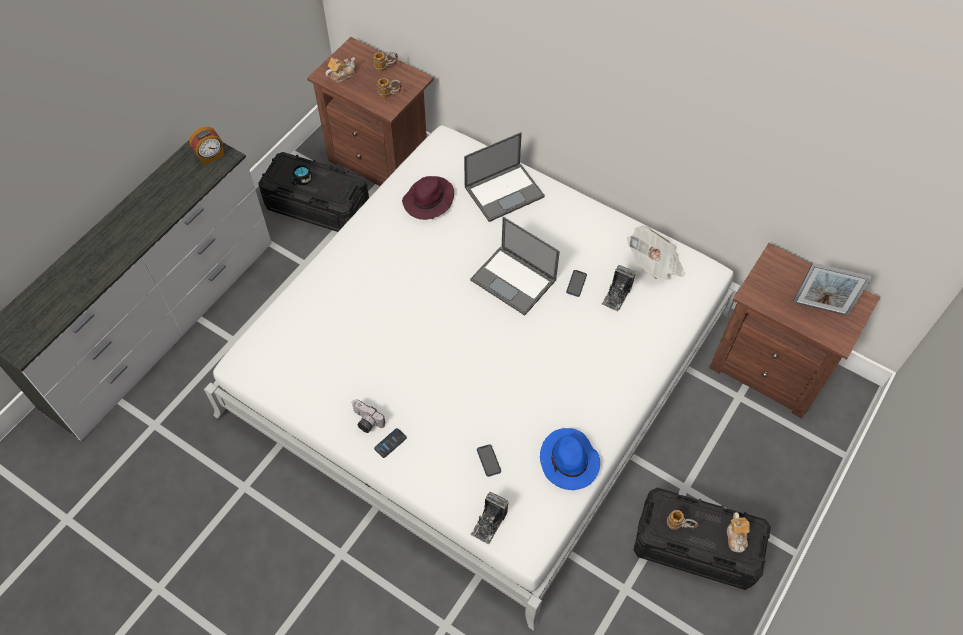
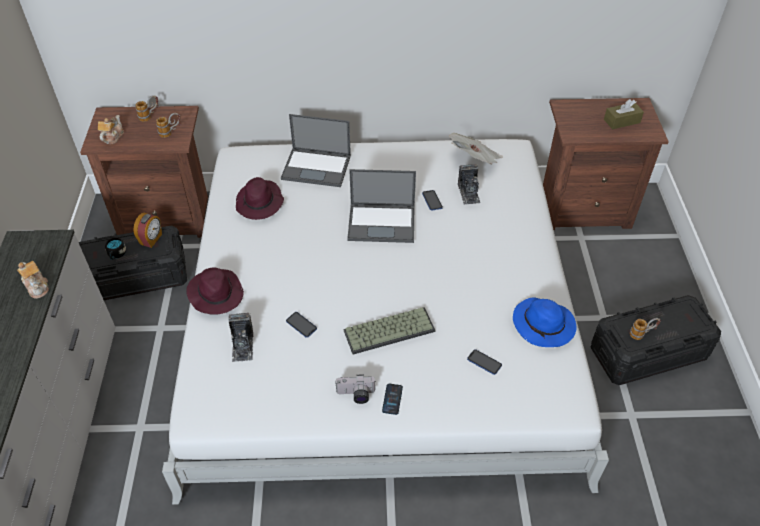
camera: 35 degrees left, 10 degrees down
alarm clock [189,127,224,165] -> alarm clock moved to [133,213,162,248]
laptop [464,132,545,222] -> laptop turned 75 degrees clockwise [281,114,351,187]
camera [470,492,509,544] -> camera moved to [229,313,253,362]
teapot [727,512,750,552] -> teapot moved to [17,261,49,299]
picture frame [793,263,871,316] -> brown tissue box [604,99,644,129]
none -> purple hat [186,267,244,315]
none -> phone [286,312,317,338]
none -> keyboard [344,307,436,354]

